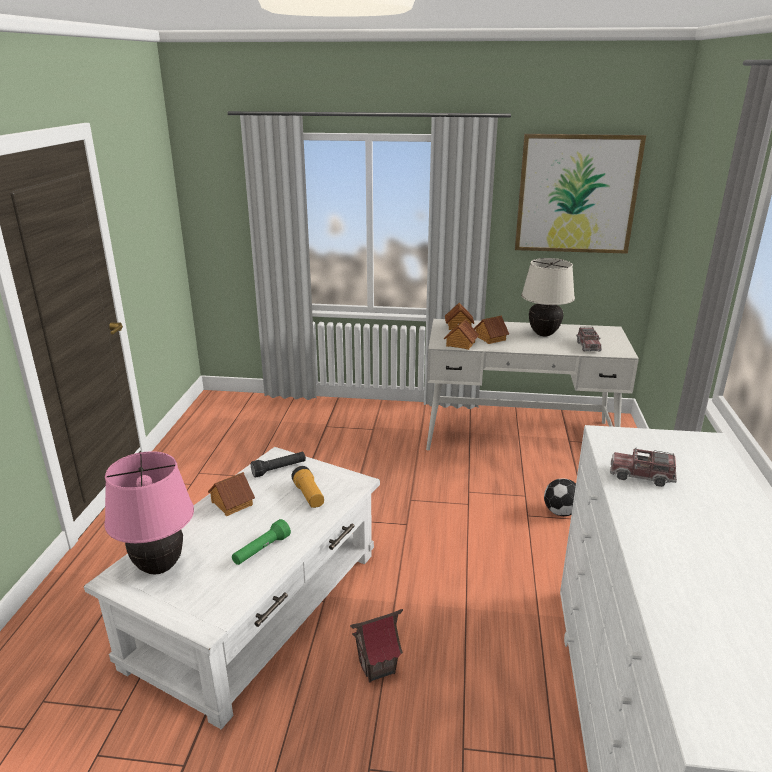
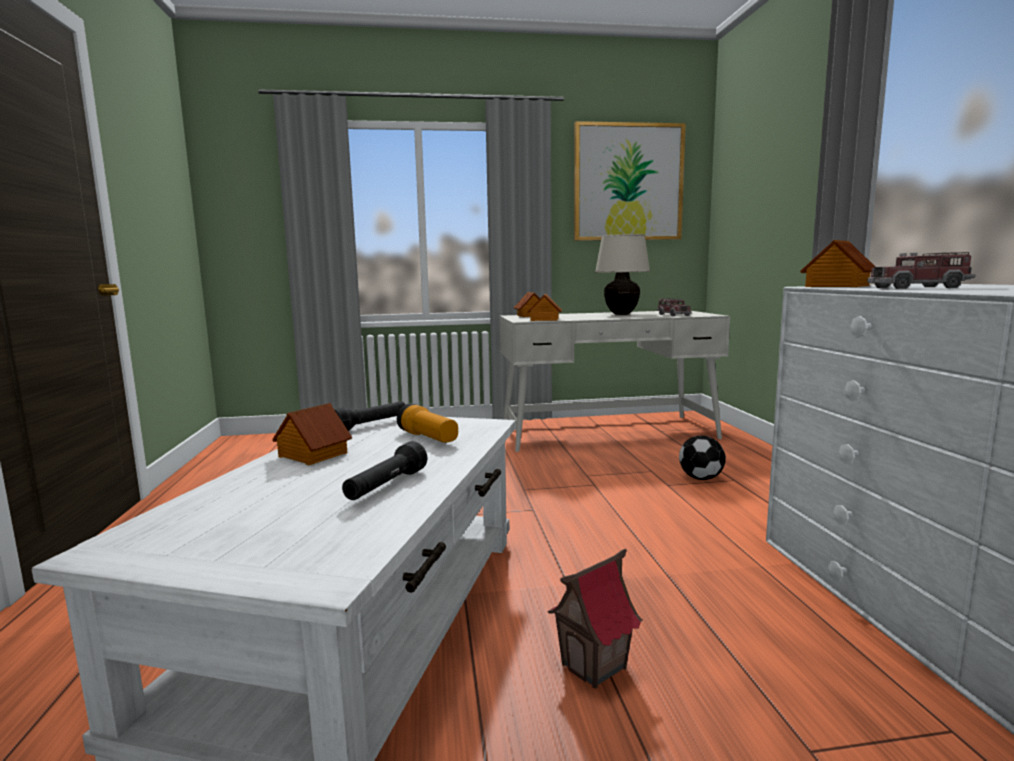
camera: 15 degrees left, 15 degrees down
pink table lamp [104,451,194,575] -> none
green flashlight [232,519,291,565] -> black flashlight [342,441,427,500]
toy house [474,315,509,344] -> toy house moved to [800,240,875,287]

